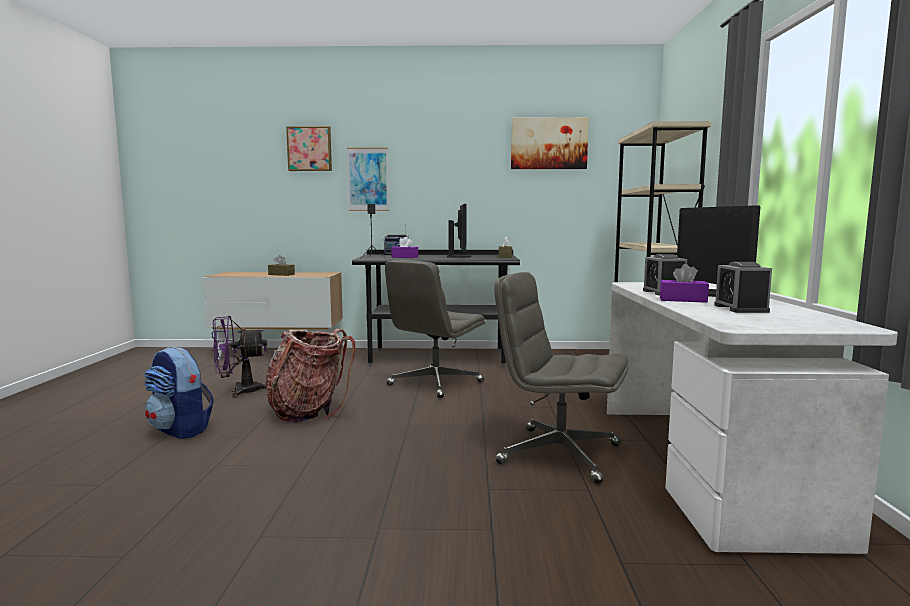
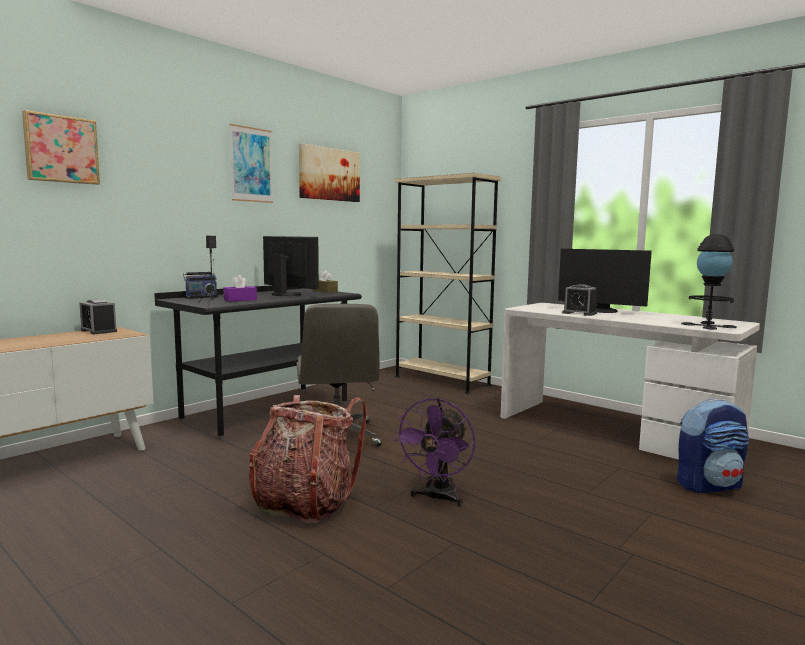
camera: 50 degrees left, 0 degrees up
backpack [144,347,214,439] -> backpack moved to [677,399,749,493]
purple fan [212,316,267,398] -> purple fan moved to [393,398,475,506]
brown tissue box [268,255,295,276] -> none
picture [347,148,389,211] -> picture moved to [230,124,273,203]
grey office chair [494,272,629,484] -> none
purple tissue box [660,264,709,303] -> none
alarm clock [714,262,772,313] -> alarm clock moved to [79,299,117,334]
none -> black table lamp [681,234,737,330]

